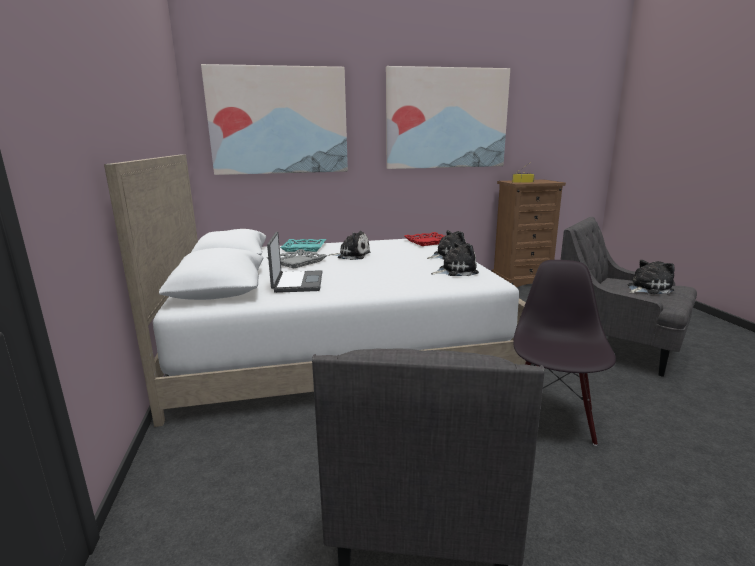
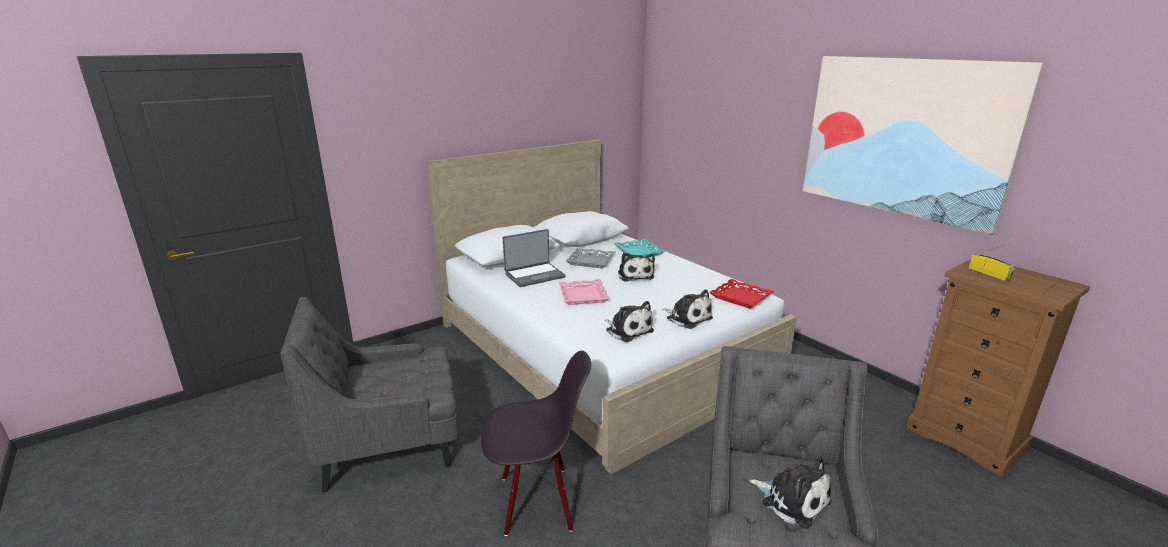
camera: 65 degrees right, 5 degrees up
picture [201,64,348,175] -> none
none -> pink tray [558,279,610,305]

